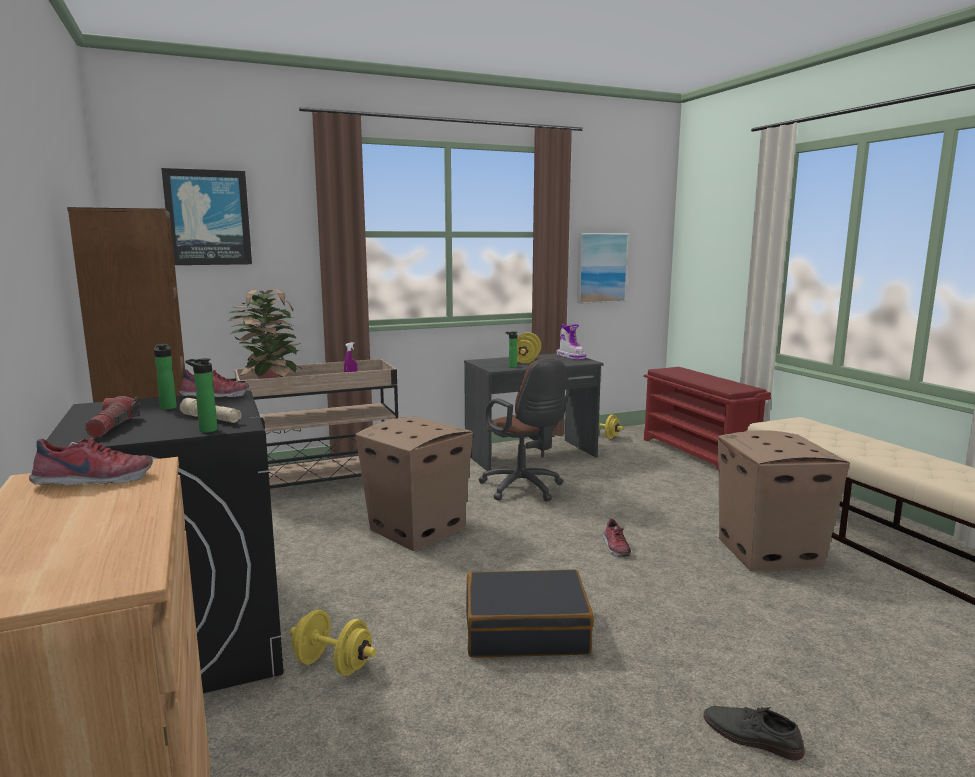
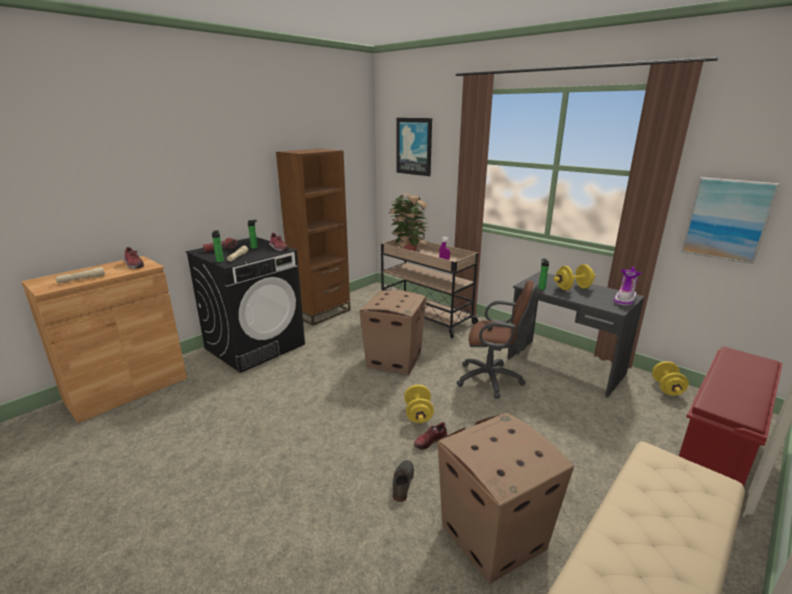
camera: 65 degrees right, 10 degrees up
yellow dumbbell [290,610,376,676] -> yellow dumbbell moved to [404,385,434,423]
black suitcase [466,569,594,658] -> none
brown office chair [478,358,567,502] -> brown office chair turned 105 degrees counterclockwise [456,281,538,399]
grey shoe [703,706,805,761] -> grey shoe moved to [393,460,414,502]
none -> beige flashlight [55,267,105,283]

